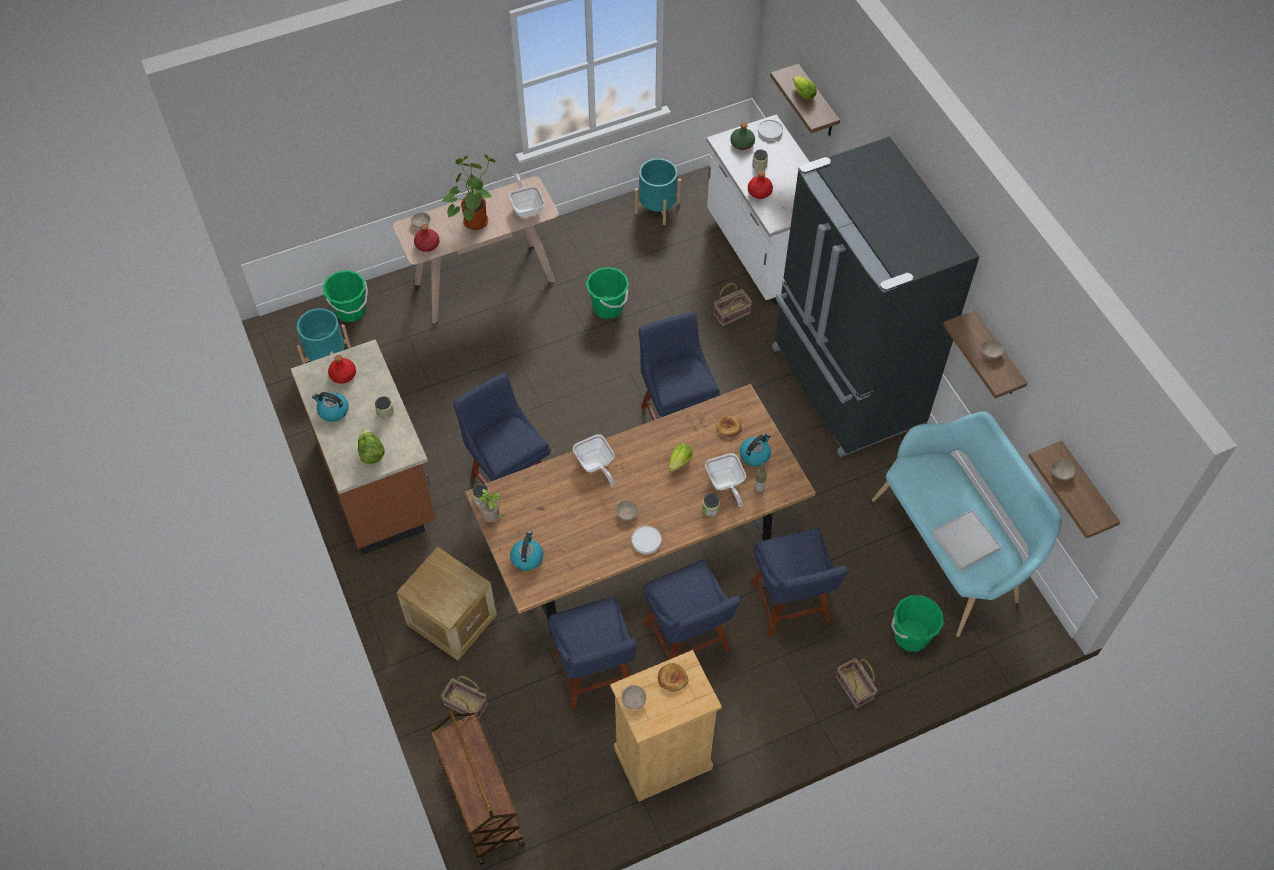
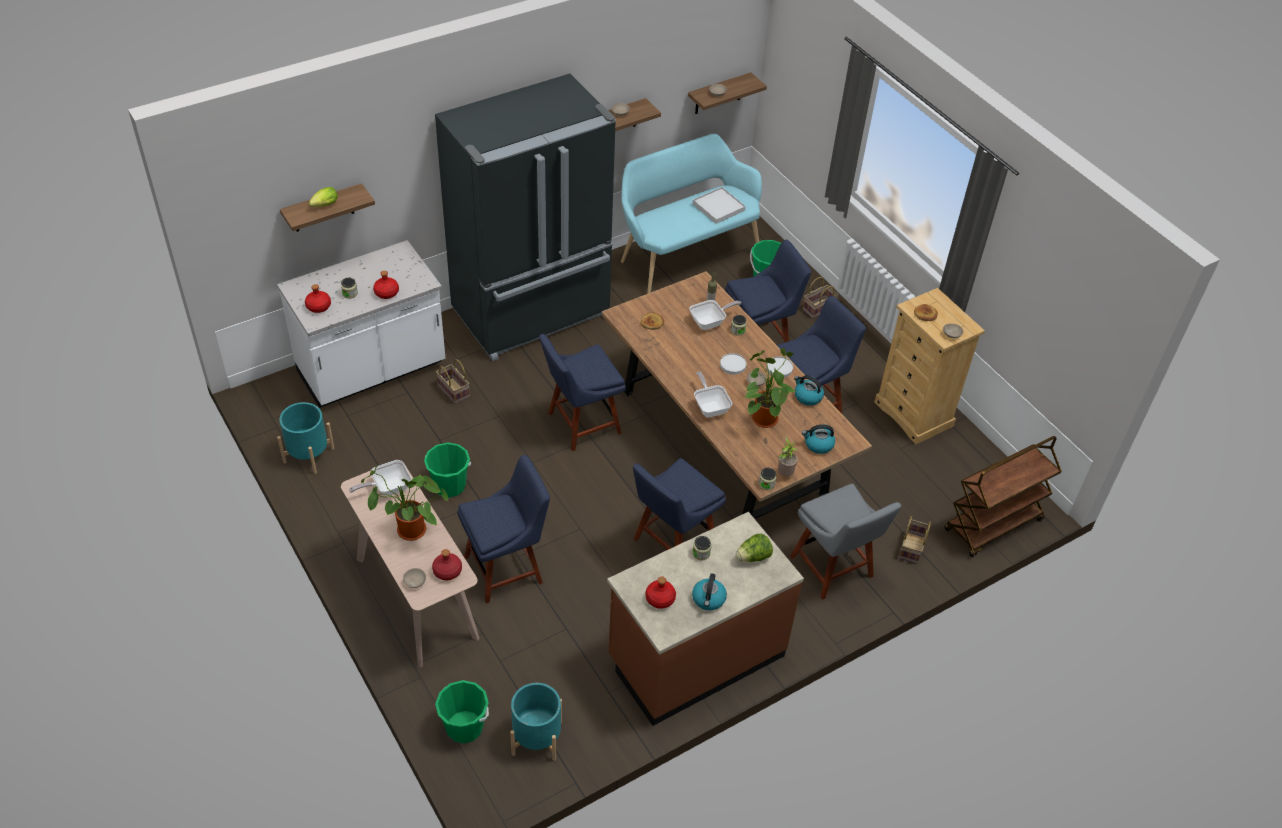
camera: 100 degrees left, 10 degrees down
crate [397,547,497,661] -> grey chair [790,484,901,600]
blue chair [548,597,637,710] -> blue chair moved to [457,455,550,604]
frying pan [573,434,615,486] -> frying pan turned 75 degrees counterclockwise [694,371,732,417]
lettuce [669,443,693,472] -> none
green bottle [731,122,755,150] -> red bottle [305,284,331,313]
kettle [739,433,771,466] -> kettle moved to [794,375,824,406]
white plate [758,120,783,141] -> white plate moved to [720,353,746,375]
none -> potted plant [744,348,796,428]

